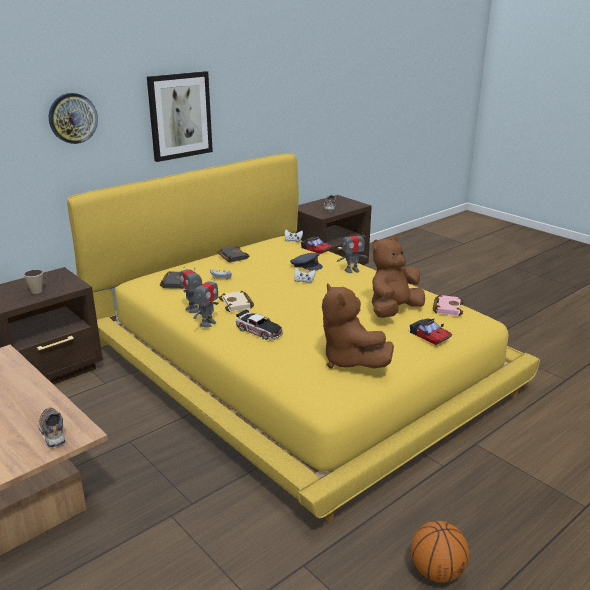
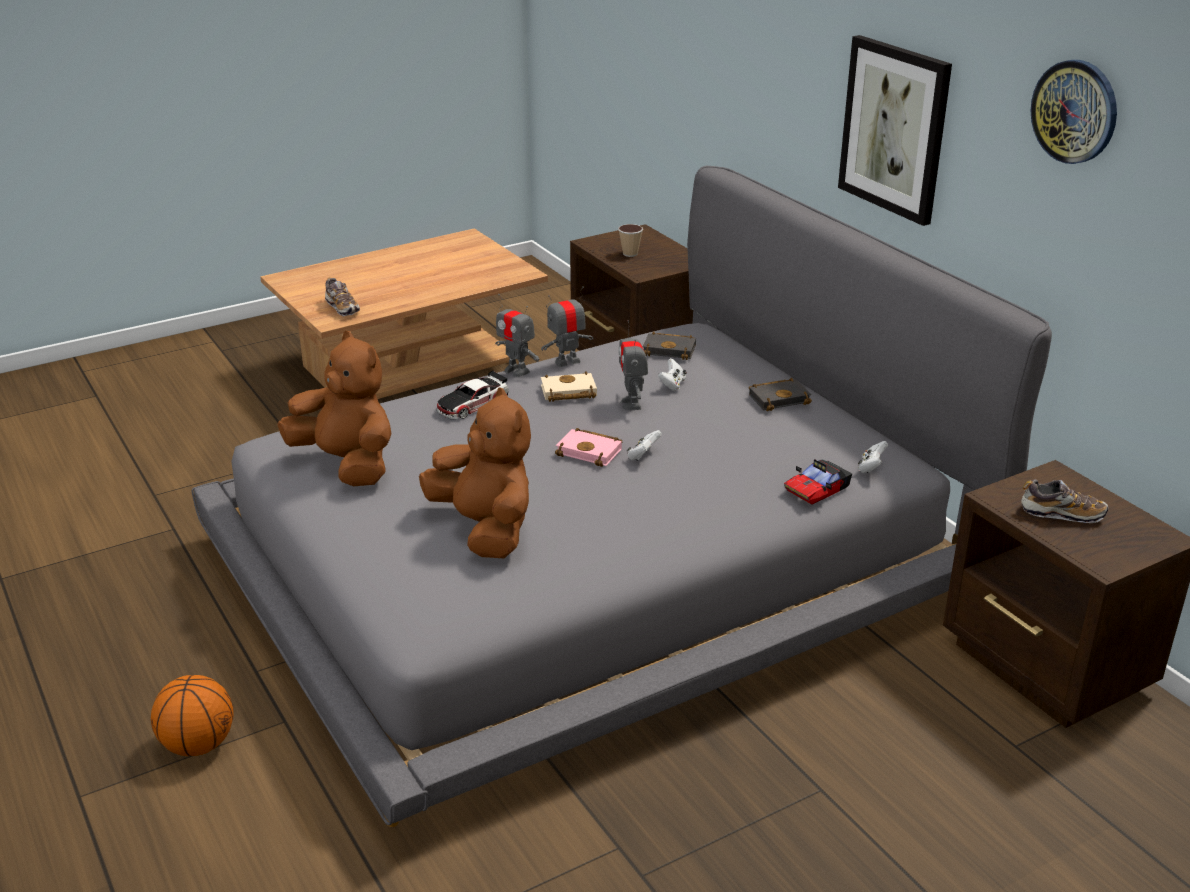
camera: 100 degrees right, 5 degrees up
shoe [38,407,65,448] -> shoe turned 75 degrees clockwise [325,277,360,316]
wall clock [49,93,98,144] -> wall clock moved to [1031,60,1117,164]
yellow bed [67,154,540,522] -> grey bed [191,166,1052,827]
grey cap [290,253,323,271] -> none
brown plush toy [322,283,394,368] -> brown plush toy turned 60 degrees clockwise [277,331,391,486]
toy robot [337,230,368,273] -> toy robot moved to [618,320,648,410]
toy car [410,318,452,345] -> none
basketball [411,521,469,583] -> basketball moved to [151,675,234,756]
pink book [433,295,464,316] -> pink book moved to [555,428,622,467]

